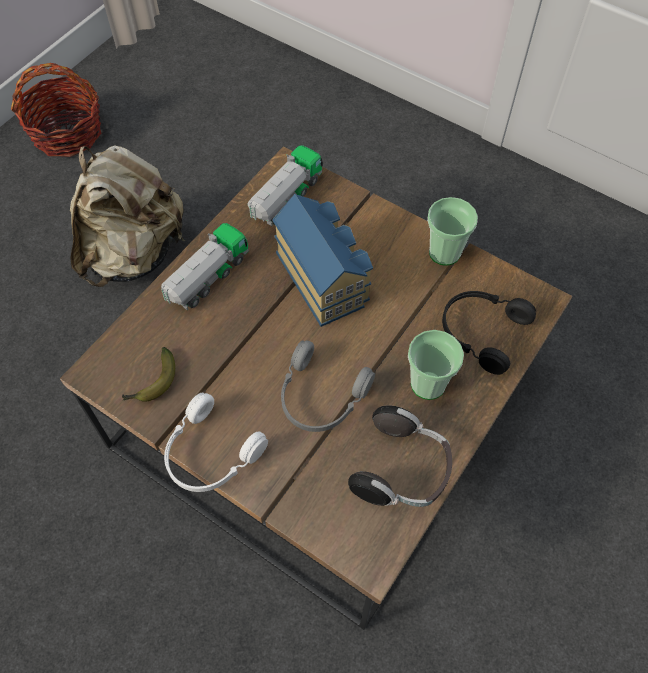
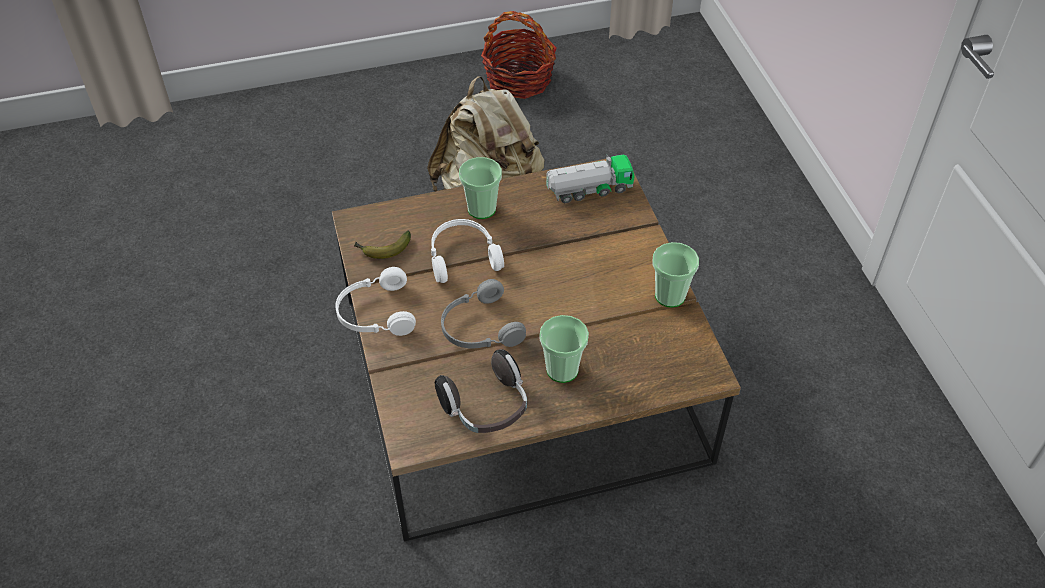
camera: 40 degrees right, 10 degrees down
toy truck [161,223,249,310] -> cup [459,157,502,219]
toy house [272,194,373,327] -> none
black headphones [442,291,536,375] -> none
none -> white headphones [431,219,504,283]

